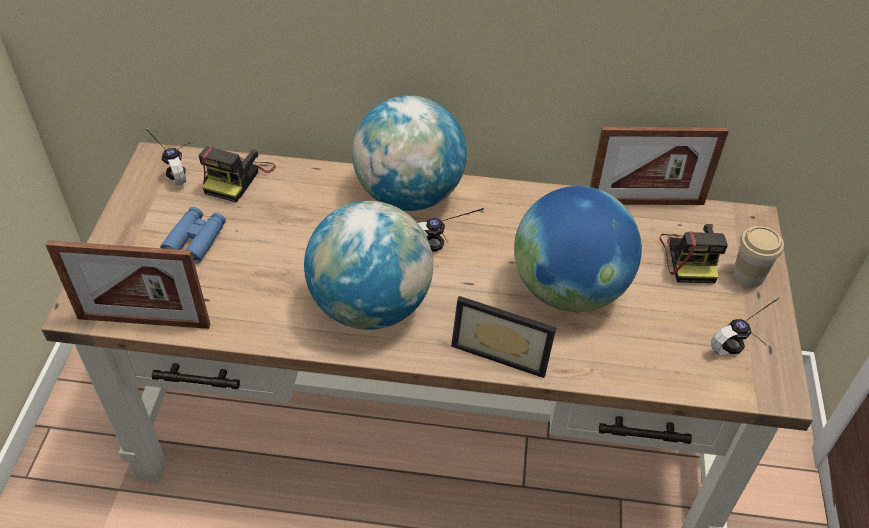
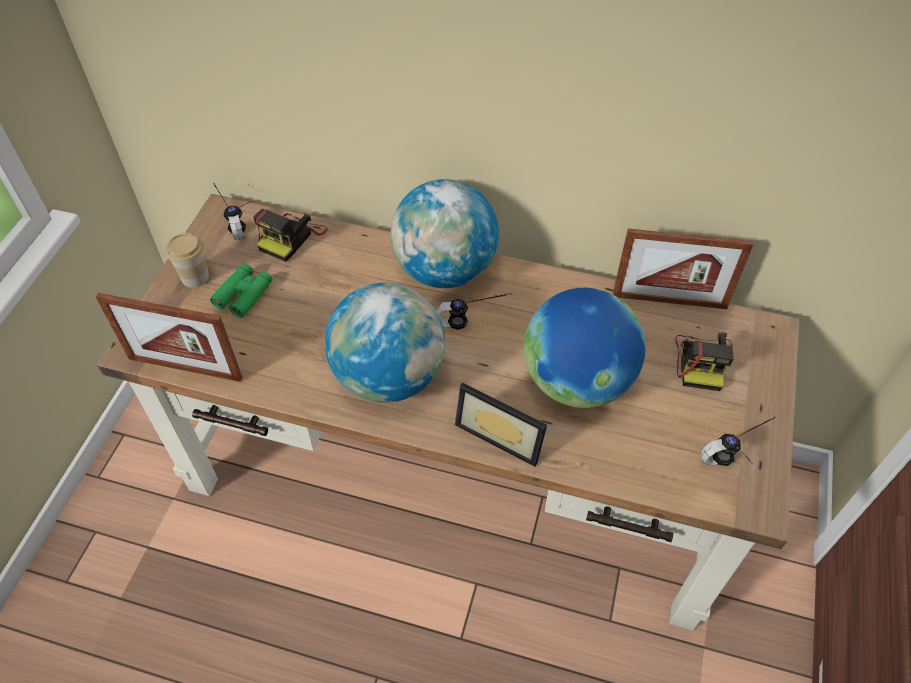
camera: 10 degrees right, 5 degrees up
blue binoculars [160,207,226,264] -> green binoculars [210,264,273,318]
cup [733,226,784,287] -> cup moved to [165,233,209,287]

